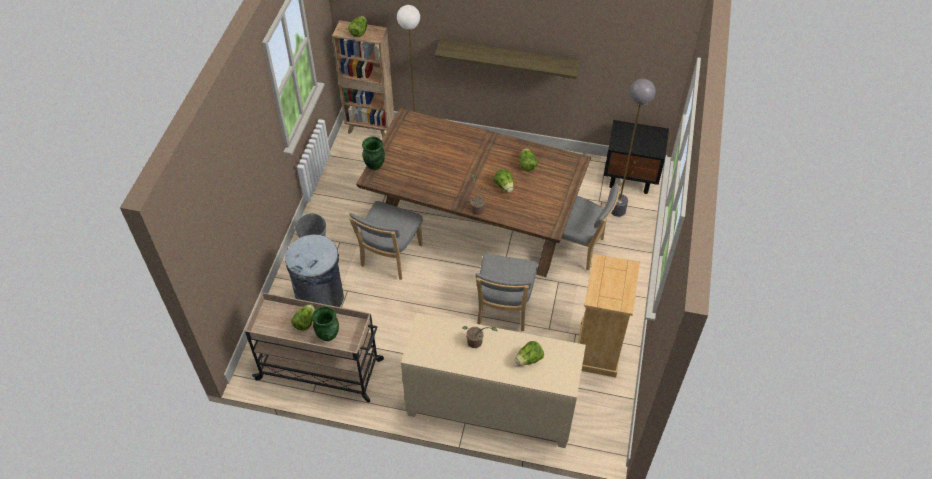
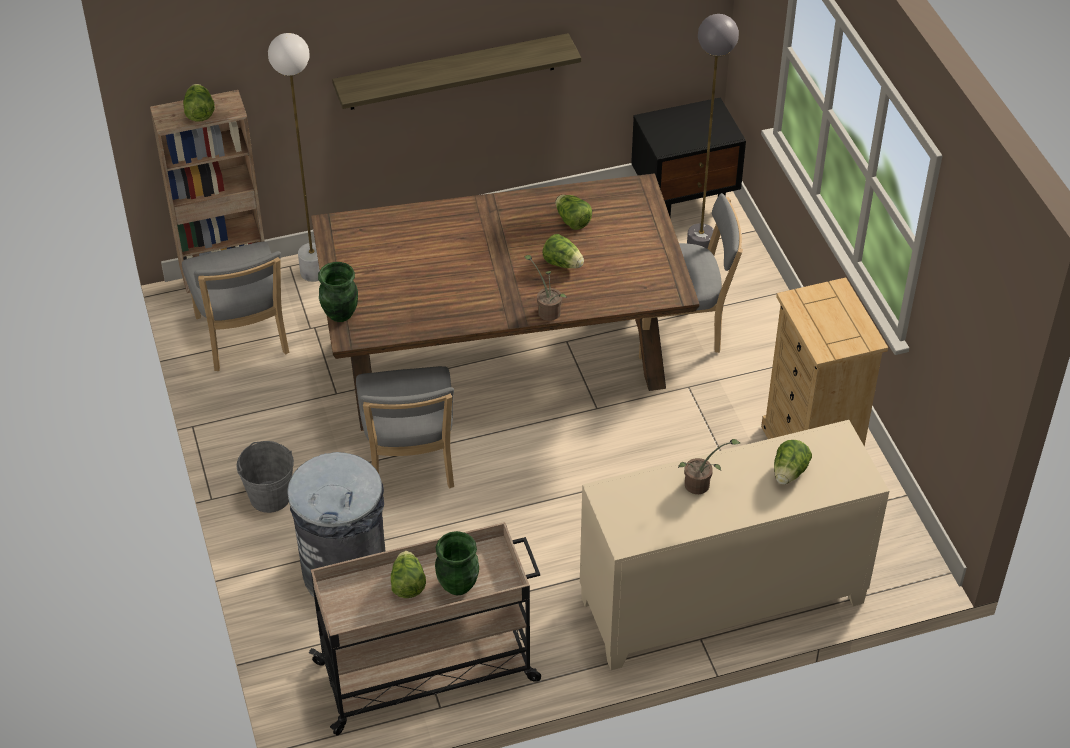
camera: 30 degrees left, 5 degrees down
grey chair [475,254,537,331] -> grey chair moved to [182,242,289,371]

